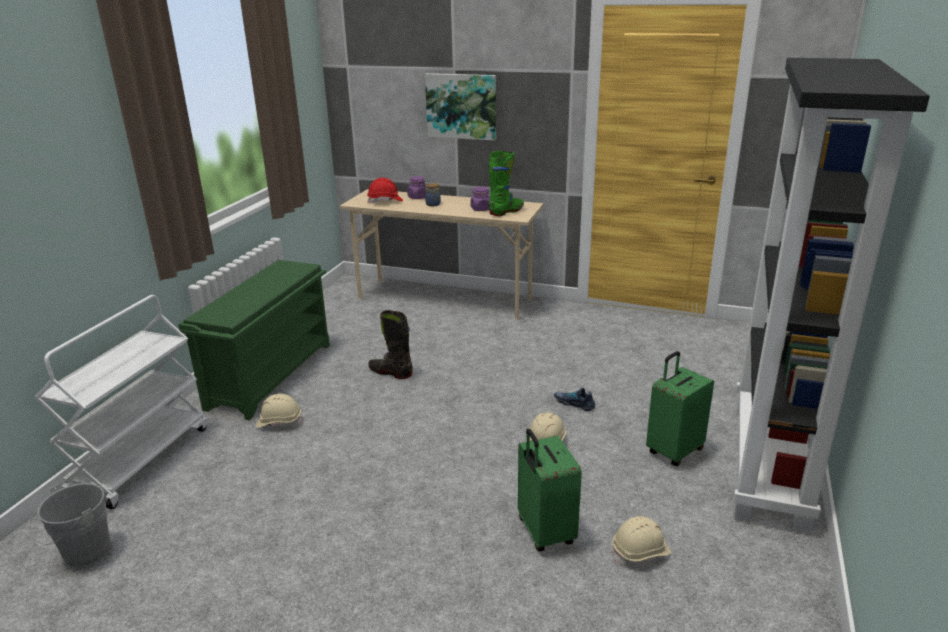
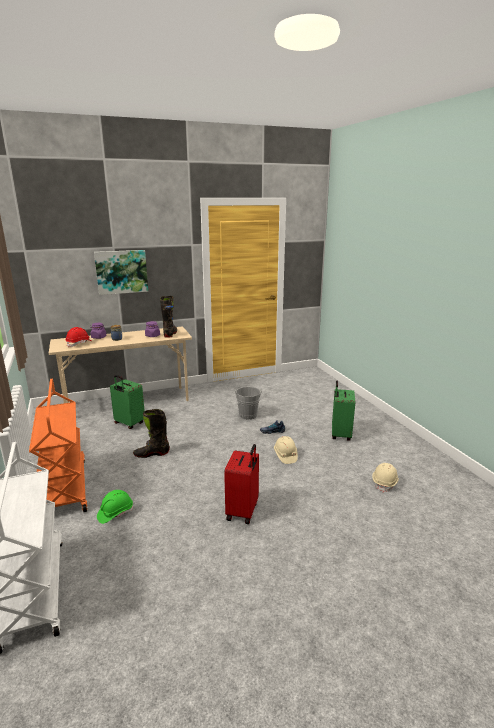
camera: 40 degrees left, 5 degrees down
grey bucket [30,483,111,567] -> grey bucket moved to [235,387,262,420]
green shoe rack [178,260,330,420] -> orange cart [29,378,88,512]
beige hard hat [255,394,303,428] -> green hard hat [97,490,133,524]
green boot [489,151,524,216] -> black boot [160,296,177,338]
green suitcase [518,429,582,551] -> green suitcase moved to [110,375,145,429]
black bookcase [733,58,930,535] -> none
none -> red suitcase [224,444,259,524]

